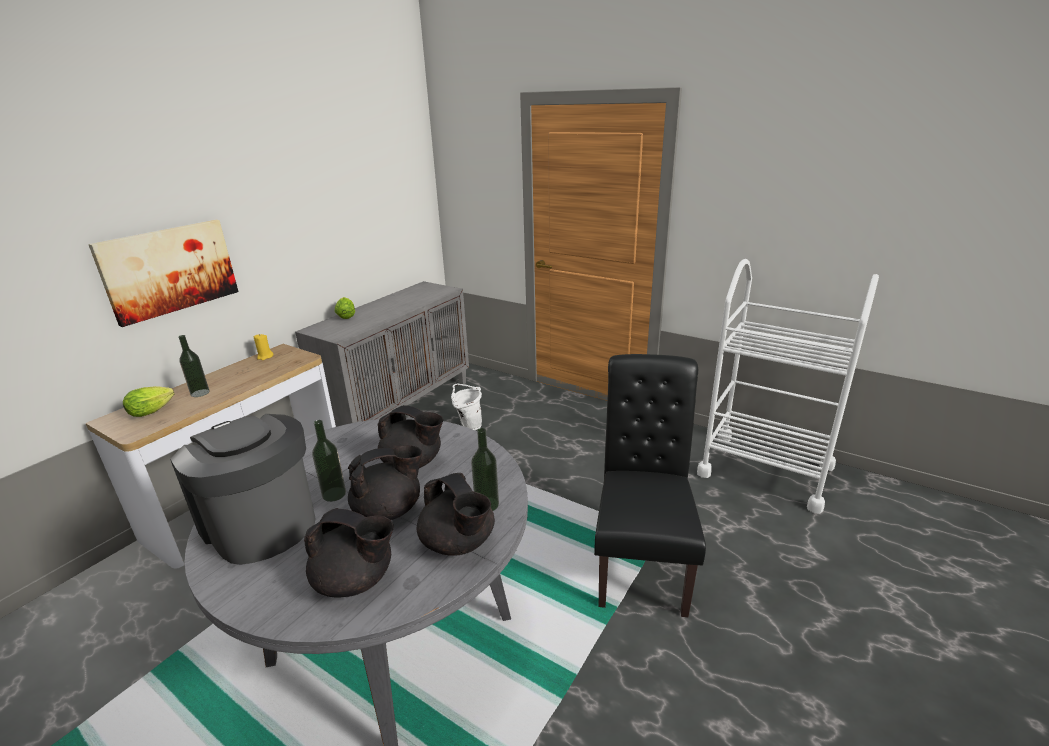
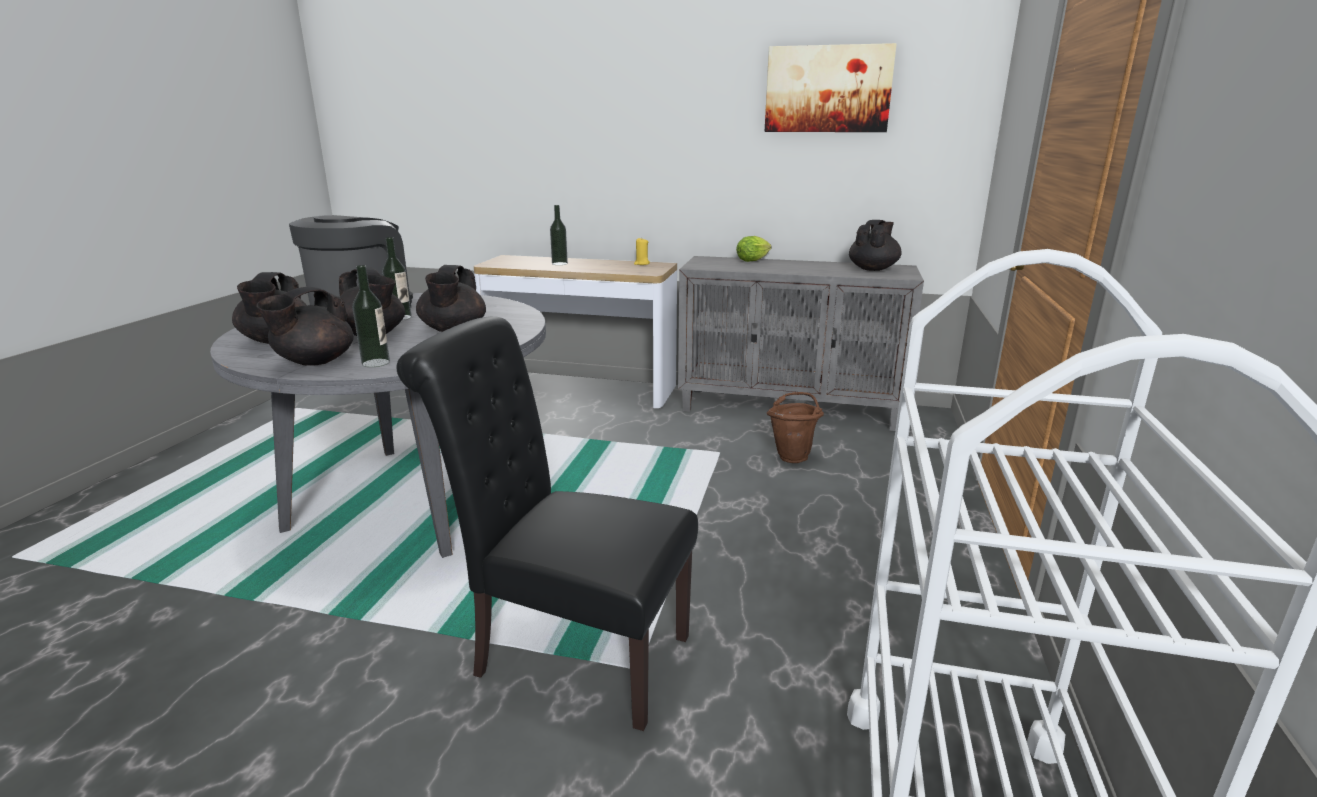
camera: 70 degrees right, 5 degrees down
picture [88,220,239,327] -> picture moved to [764,43,897,132]
lettuce [123,386,174,417] -> none
white bucket [451,384,482,430] -> brown bucket [767,392,824,463]
black chair [594,354,706,617] -> black chair turned 150 degrees counterclockwise [397,316,698,731]
none -> black teapot [849,220,902,271]

